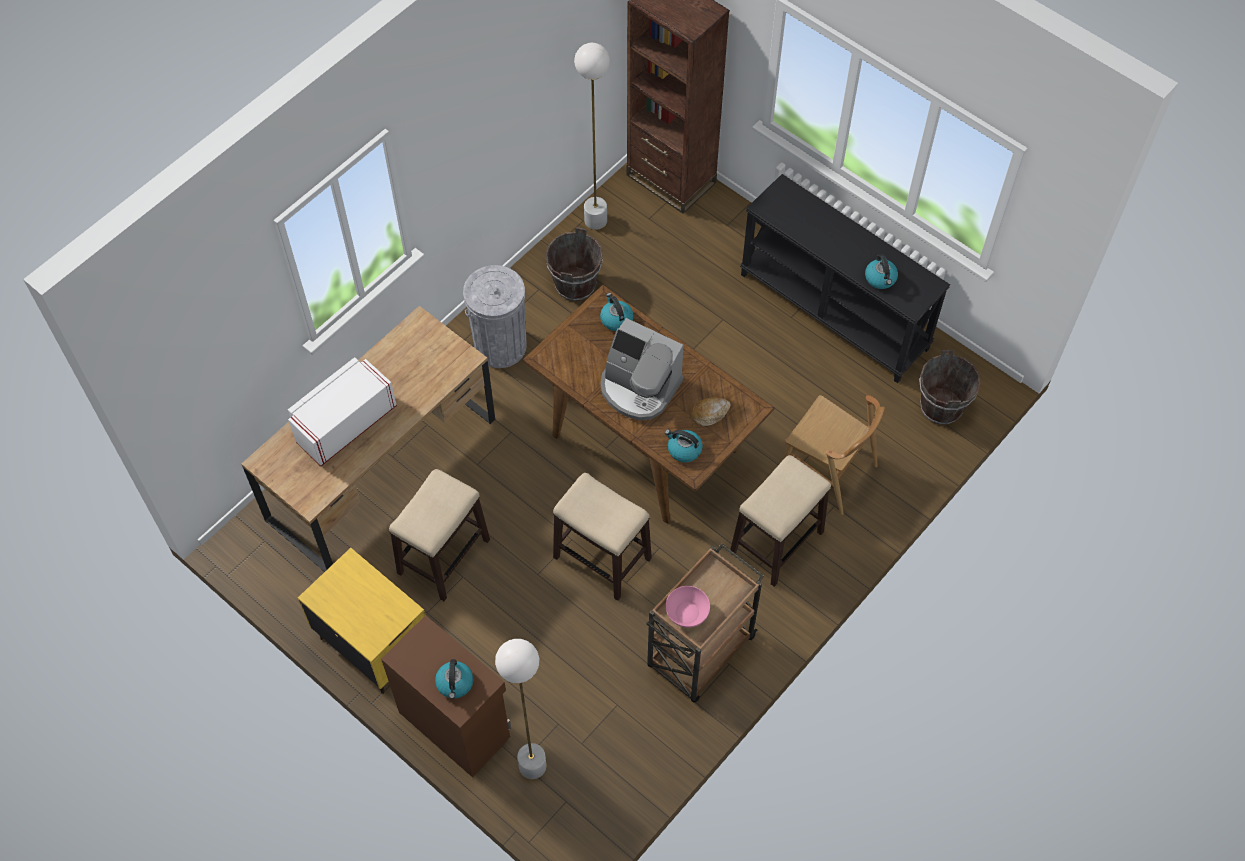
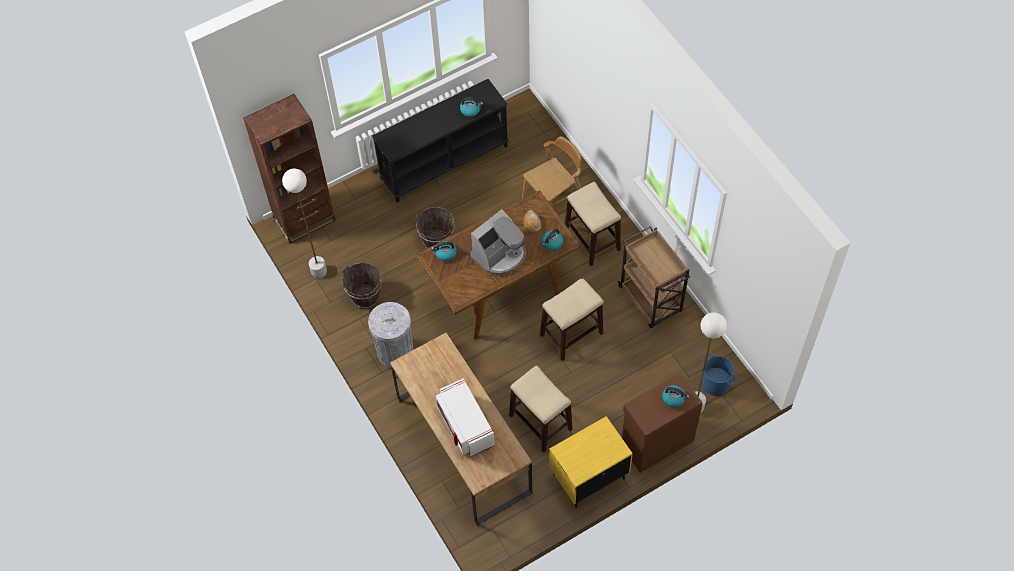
camera: 70 degrees left, 0 degrees up
pink bowl [666,586,710,628] -> none
brown bucket [919,350,981,425] -> brown bucket moved to [415,206,455,248]
none -> blue bucket [701,351,739,396]

